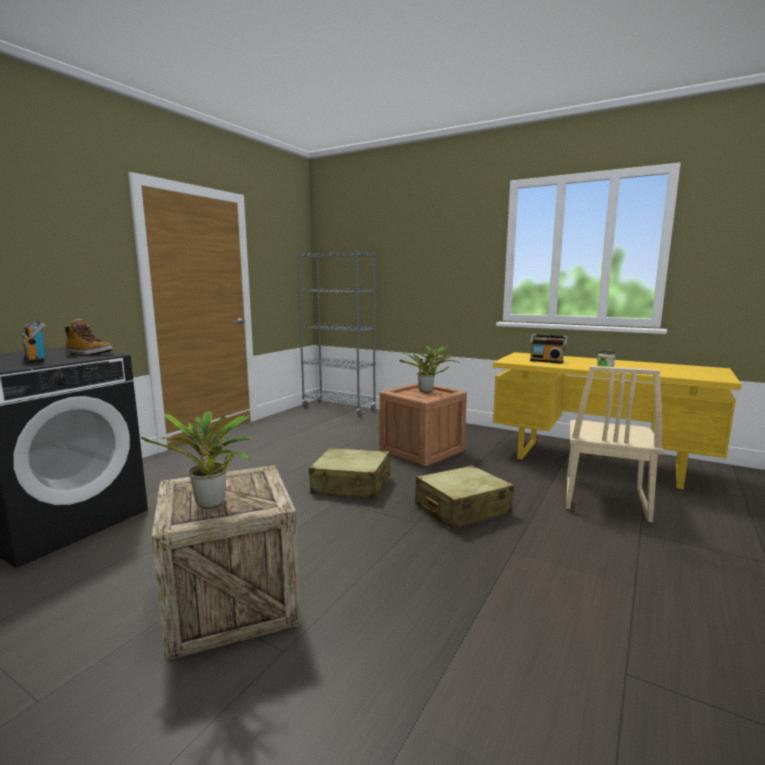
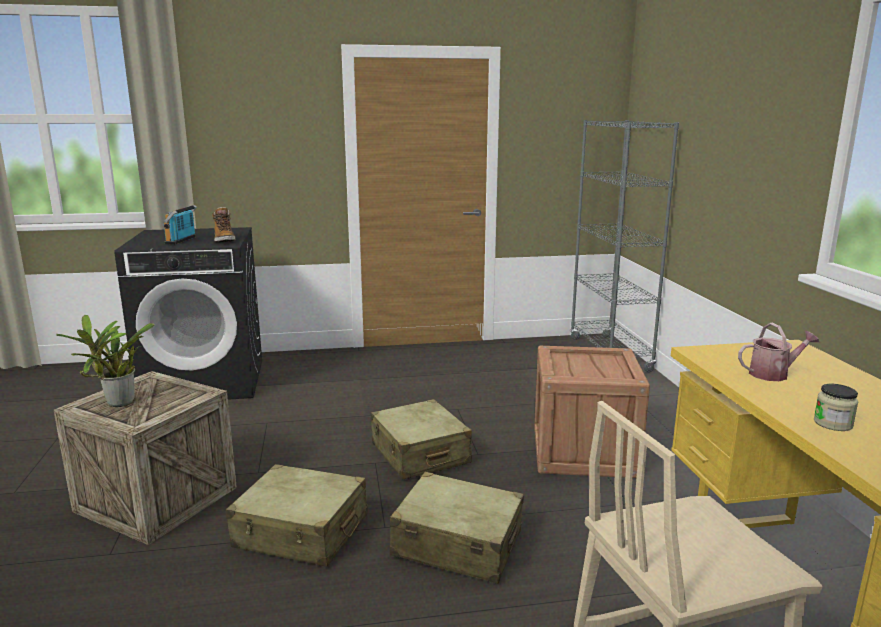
camera: 50 degrees right, 5 degrees up
potted plant [399,345,459,392] -> none
radio [530,334,568,364] -> watering can [738,323,819,381]
none -> beige suitcase [226,464,368,567]

